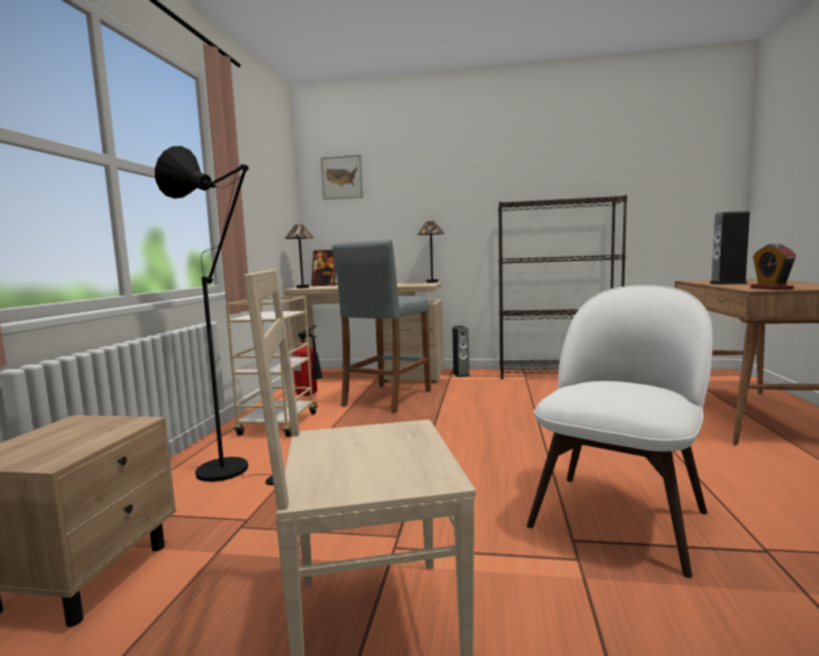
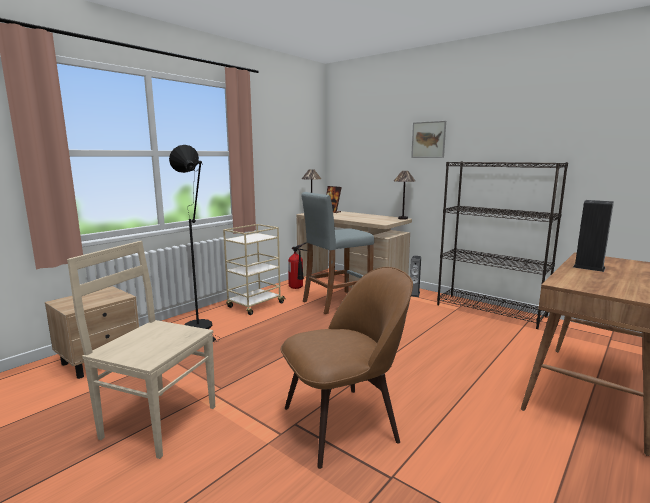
camera: 30 degrees right, 5 degrees up
picture [321,155,363,200] -> picture moved to [411,121,446,158]
white chair [527,285,713,578] -> brown chair [280,267,413,469]
alarm clock [751,244,796,290] -> none

